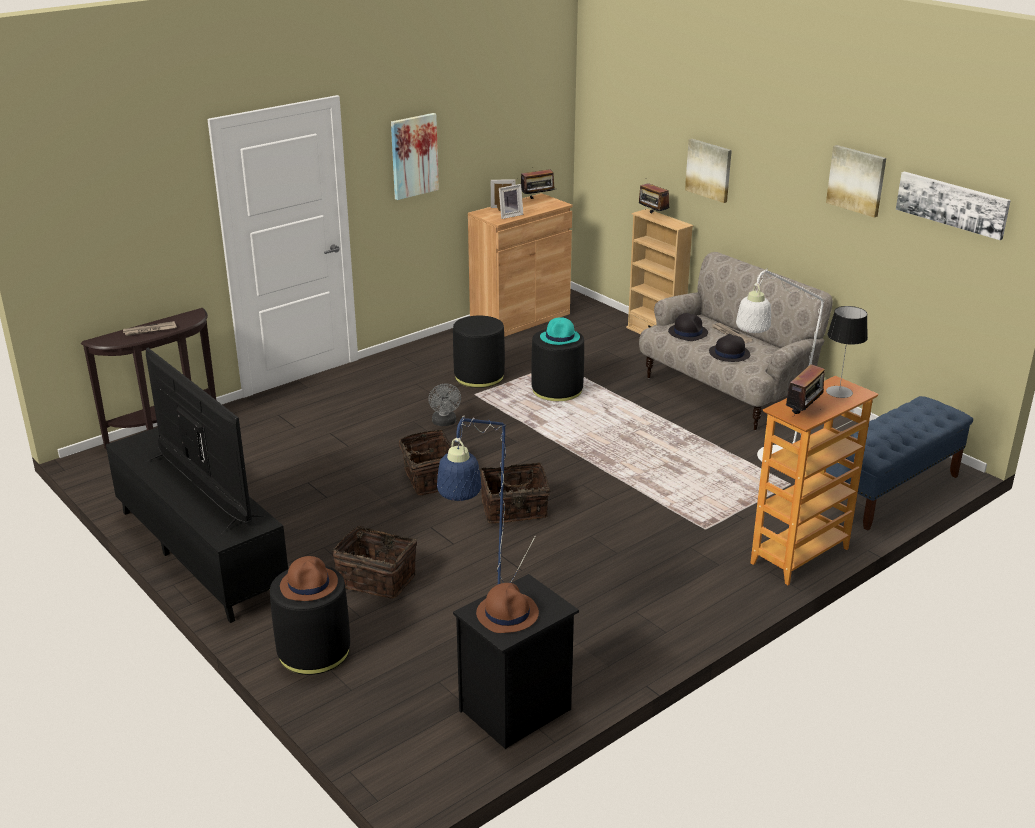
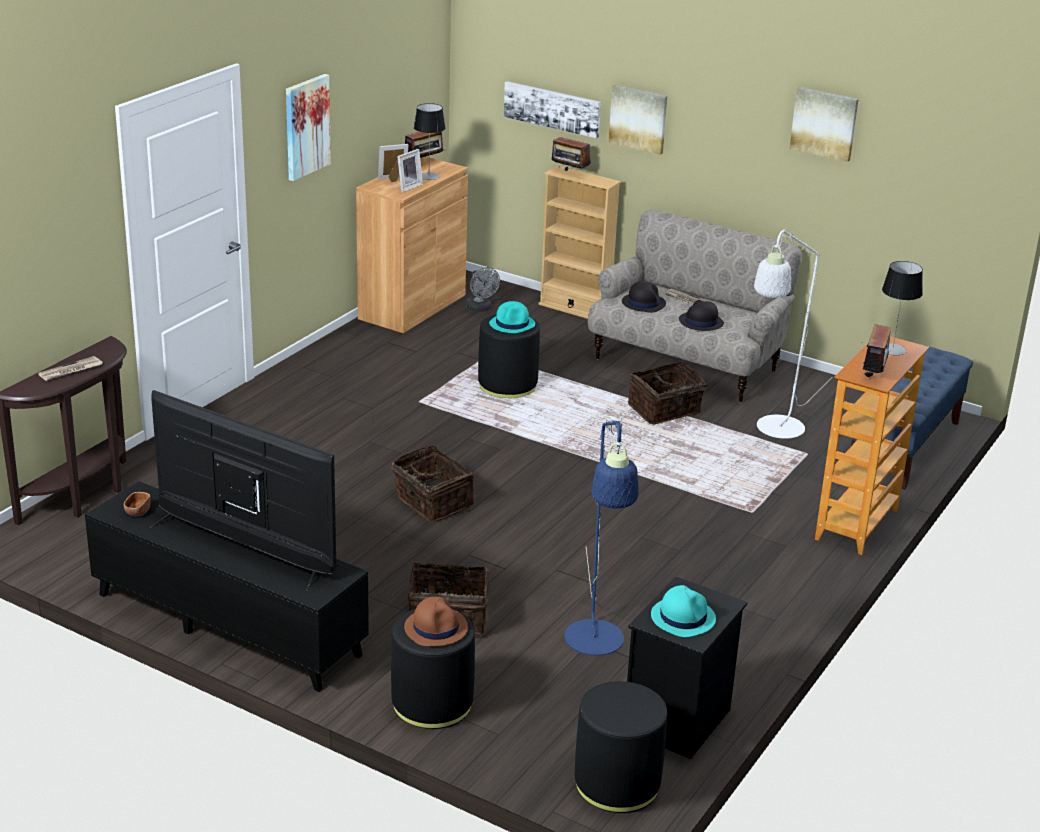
camera: 20 degrees left, 0 degrees up
grey fan [428,383,461,426] -> grey fan moved to [466,267,500,312]
black ottoman [453,316,505,388] -> black ottoman moved to [575,681,667,813]
brown hat [476,583,539,633] -> turquoise hat [651,585,716,637]
basket [480,462,550,524] -> basket moved to [628,361,708,424]
picture [896,171,1011,240] -> picture moved to [504,81,601,138]
none -> brown bowl [124,492,150,516]
none -> table lamp [414,103,445,180]

